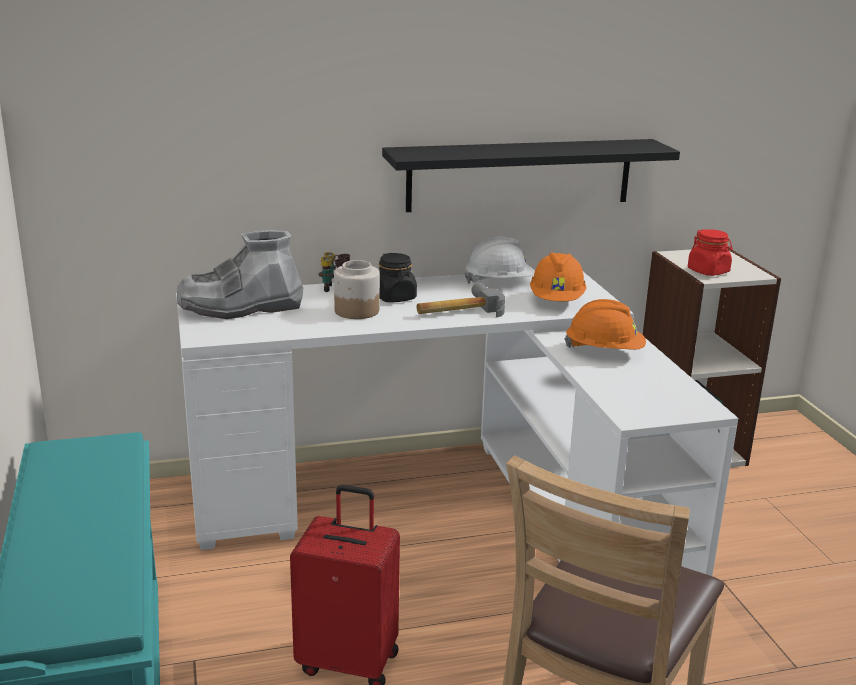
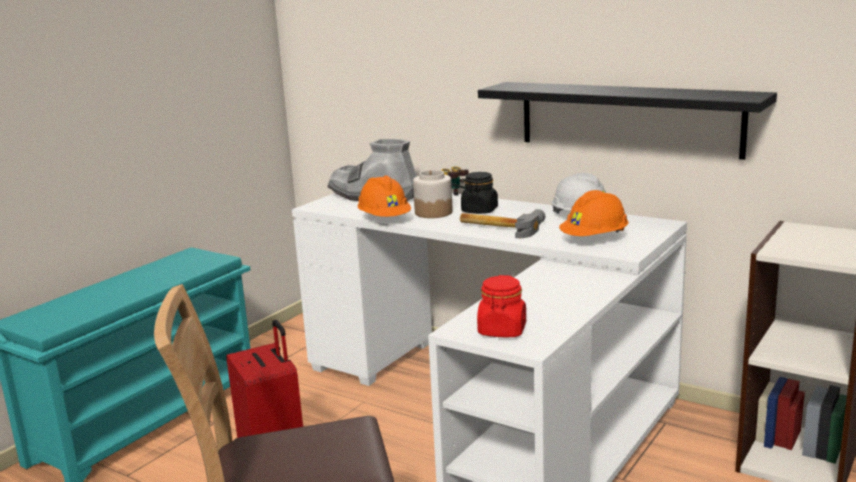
camera: 50 degrees right, 5 degrees down
orange hard hat [564,299,646,350] -> orange hard hat moved to [357,175,411,217]
red jar [688,229,733,276] -> red jar moved to [477,275,526,337]

